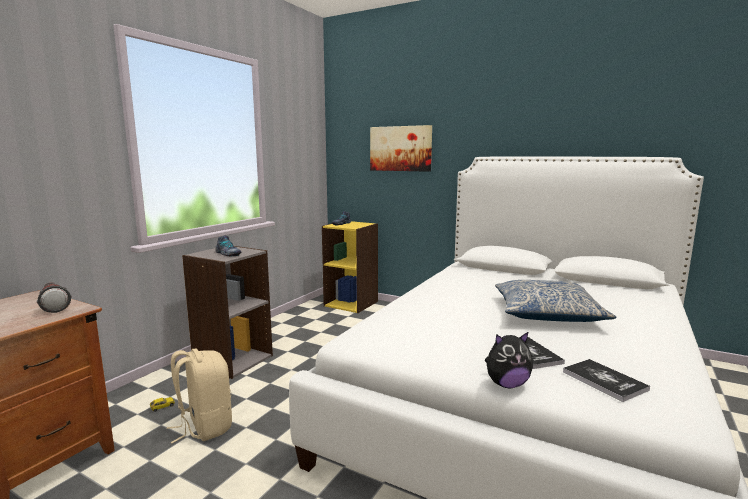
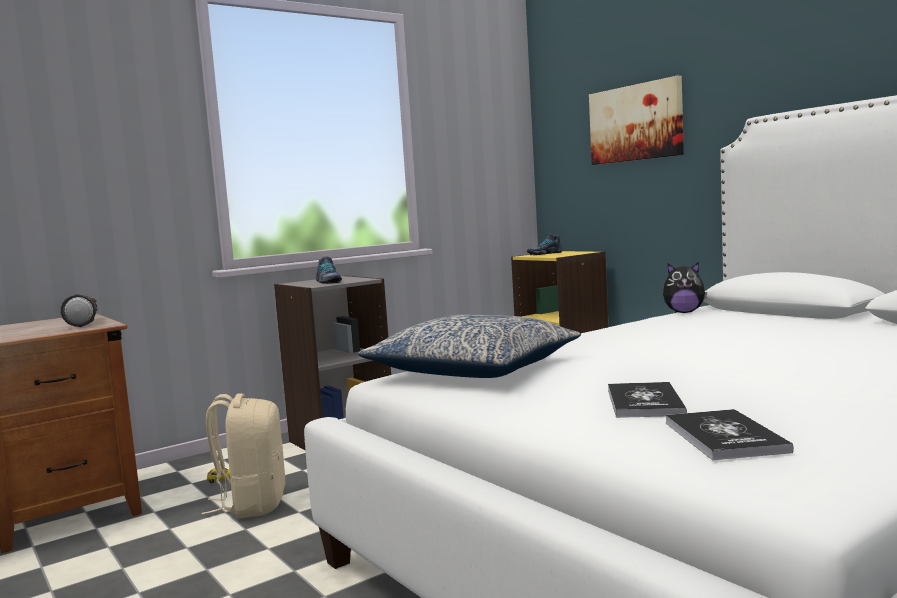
camera: 25 degrees right, 5 degrees down
plush toy [485,331,533,388] -> plush toy moved to [663,262,707,313]
pillow [495,280,616,322] -> pillow moved to [358,315,581,378]

